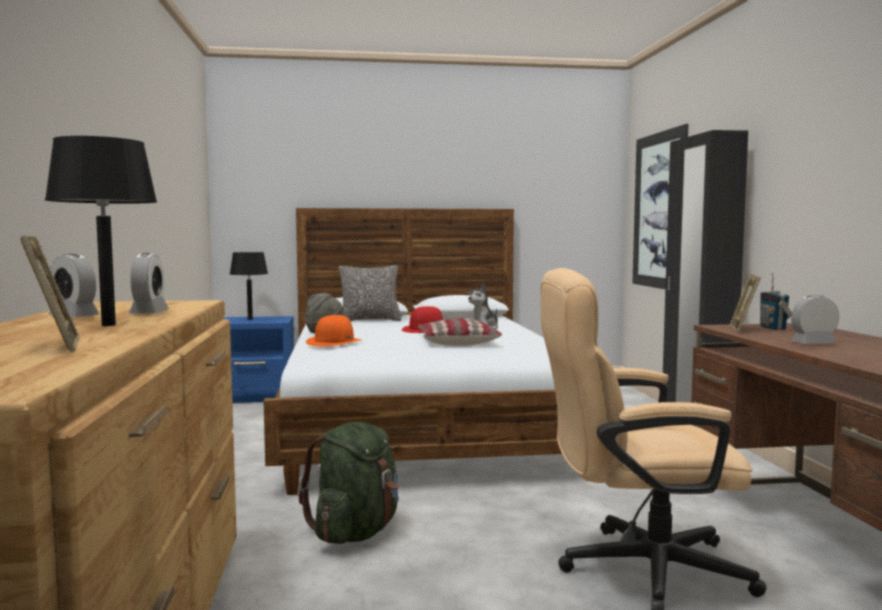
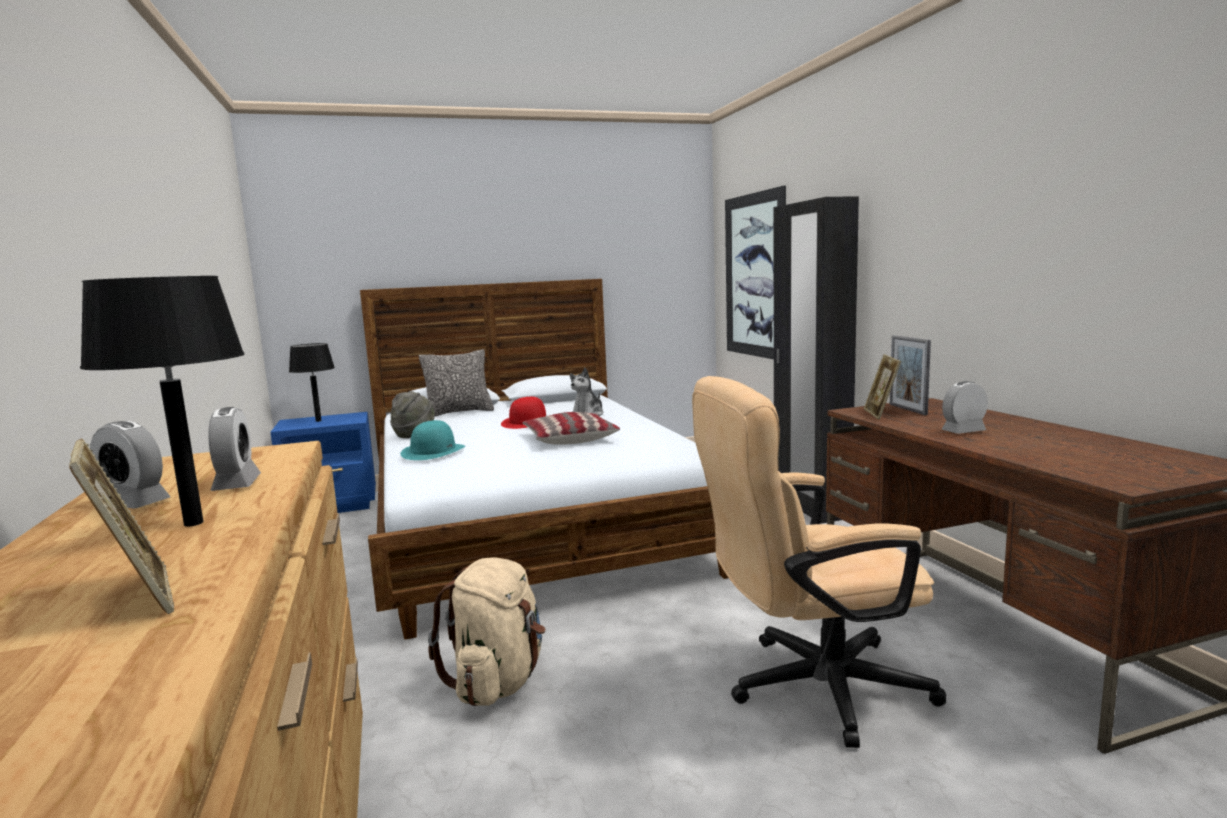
camera: 10 degrees left, 5 degrees up
green backpack [299,422,399,544] -> beige backpack [428,557,545,706]
orange hat [306,315,362,347] -> turquoise hat [400,420,465,460]
radio [760,273,792,330] -> picture frame [890,335,931,415]

